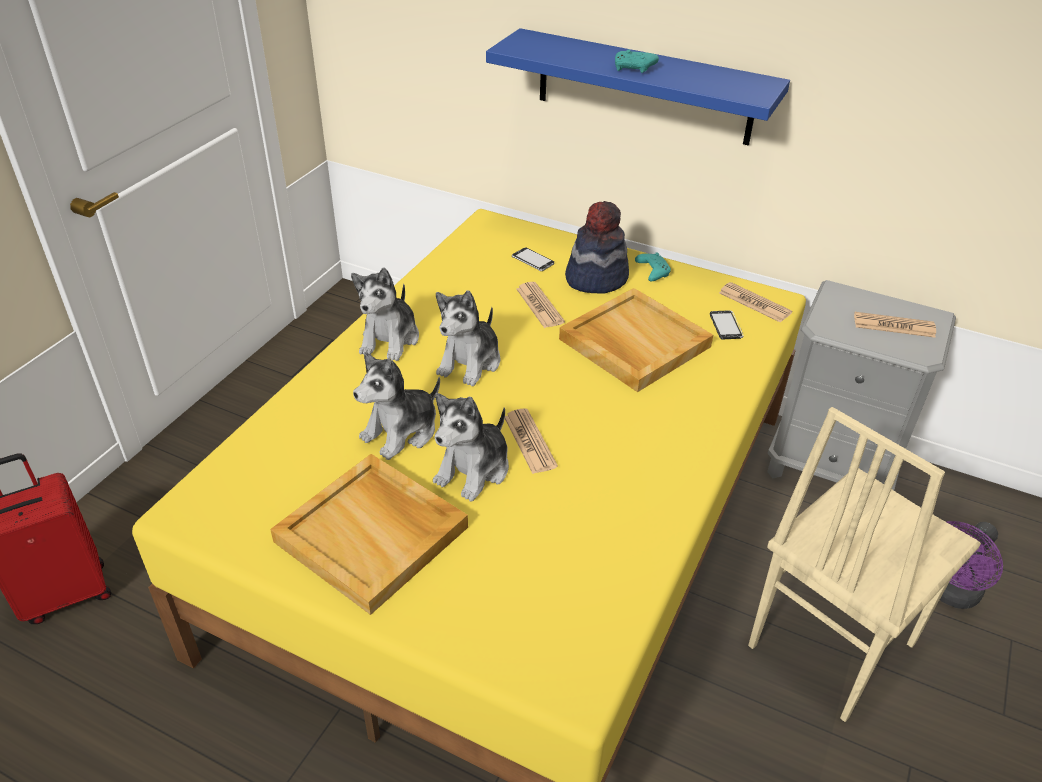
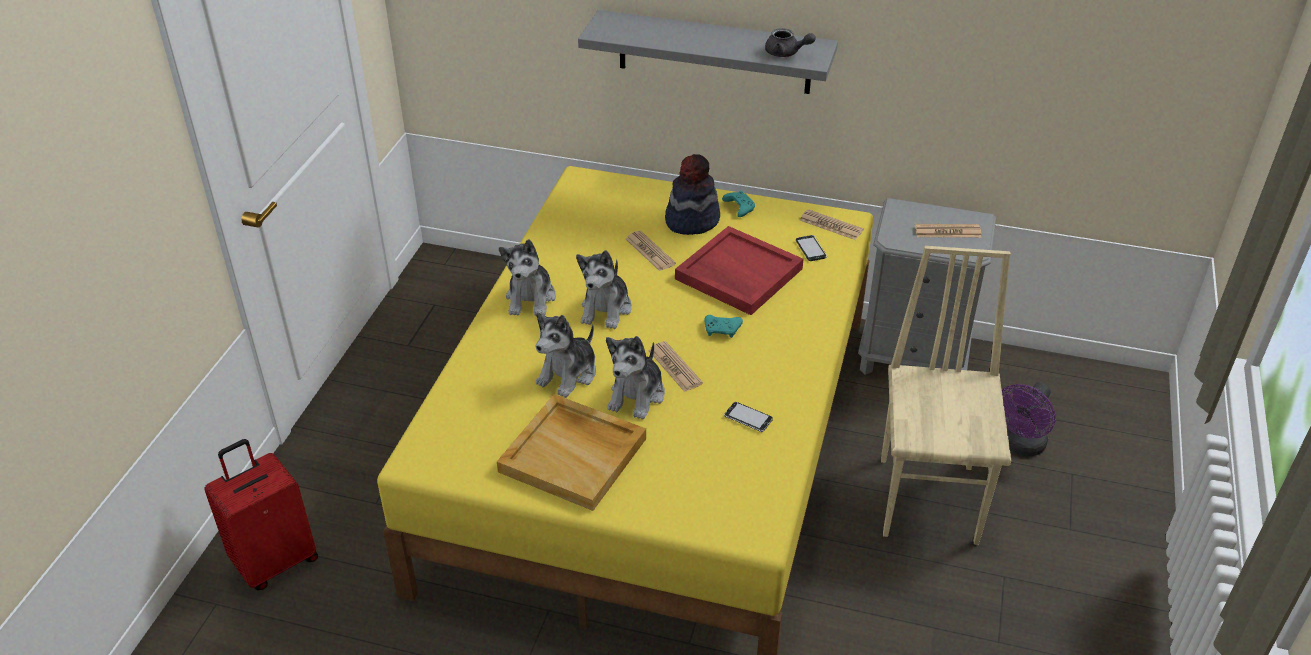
camera: 10 degrees left, 0 degrees up
blue shelf [486,28,790,146] -> grey shelf [578,10,838,94]
phone [512,247,554,271] -> phone moved to [724,402,773,432]
beige tray [559,288,713,392] -> red tray [675,226,804,315]
turquoise game controller [615,50,659,73] -> turquoise game controller moved to [704,315,743,338]
beige chair [748,407,981,722] -> beige chair turned 150 degrees clockwise [881,246,1011,545]
none -> grey teapot [765,28,816,57]

